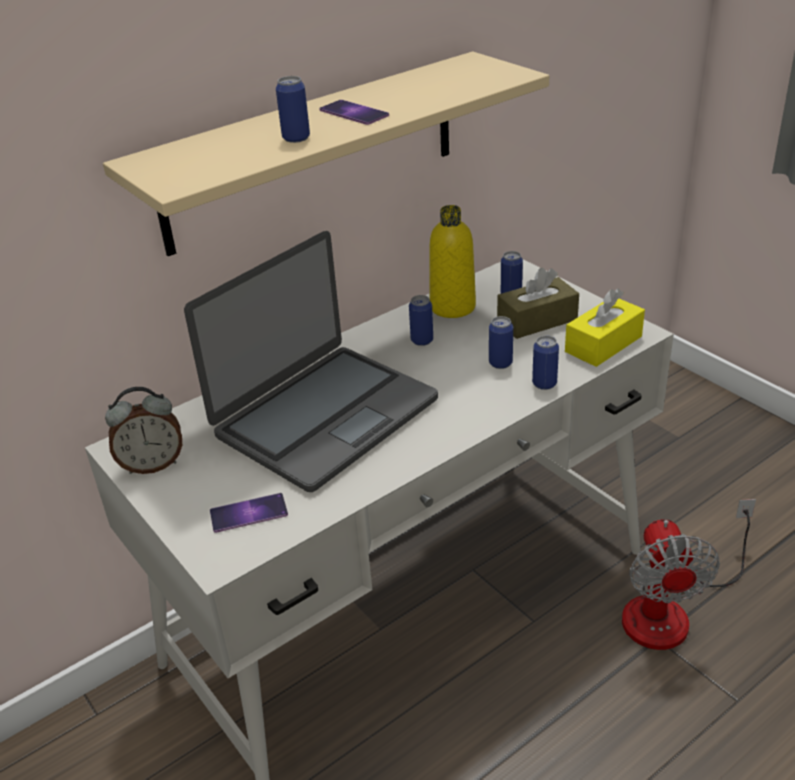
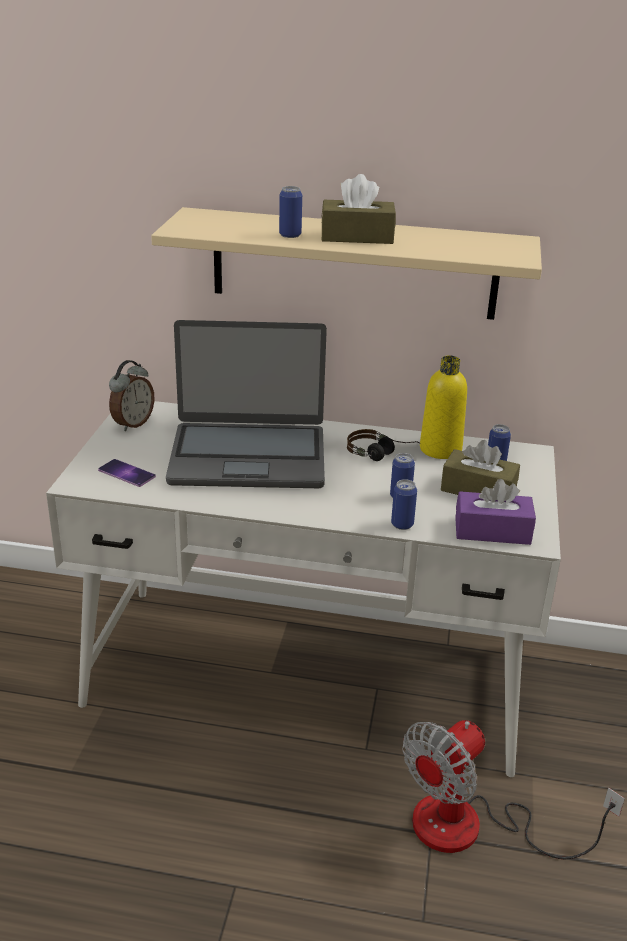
camera: 45 degrees right, 5 degrees down
alarm clock [105,387,182,474] -> alarm clock turned 90 degrees counterclockwise [109,360,155,431]
phone [319,100,389,125] -> brown tissue box [321,174,396,244]
can [409,295,433,346] -> headphones [347,429,420,461]
yellow tissue box [565,289,645,367] -> purple tissue box [455,479,536,545]

